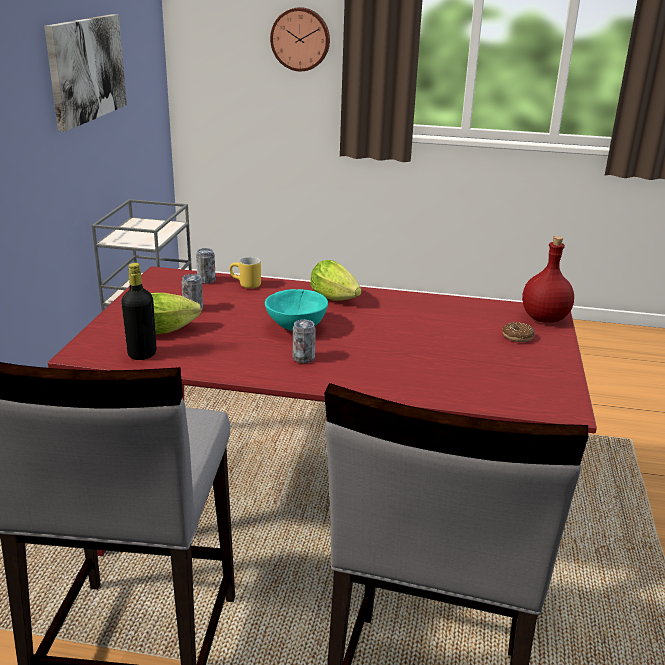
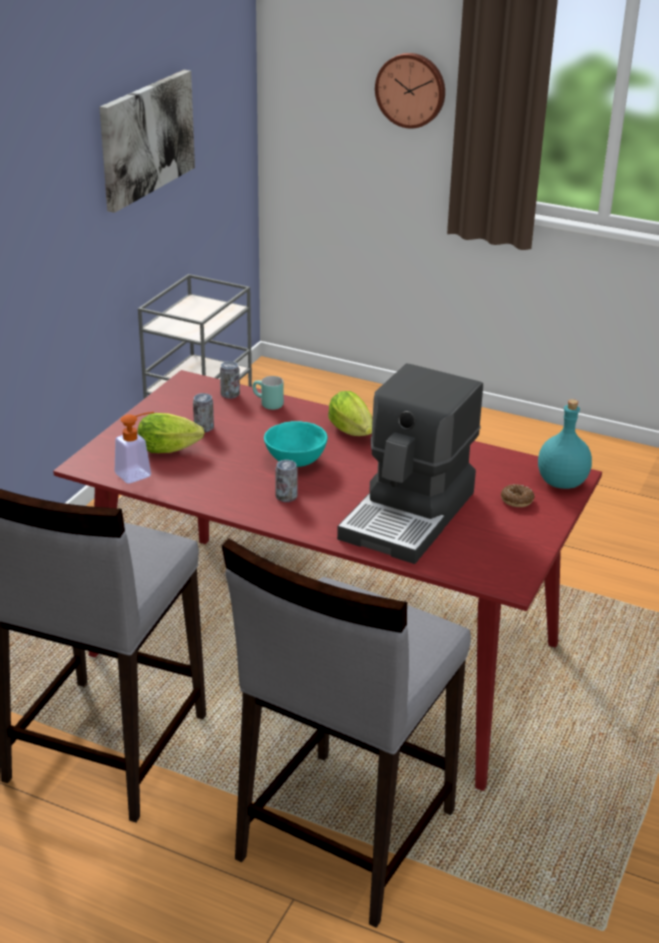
camera: 15 degrees right, 5 degrees up
black bottle [121,263,157,360] -> soap dispenser [115,412,154,483]
yellow mug [229,257,261,289] -> turquoise mug [252,376,284,410]
red bottle [522,236,574,323] -> turquoise bottle [538,399,592,489]
none -> coffee machine [337,363,483,564]

